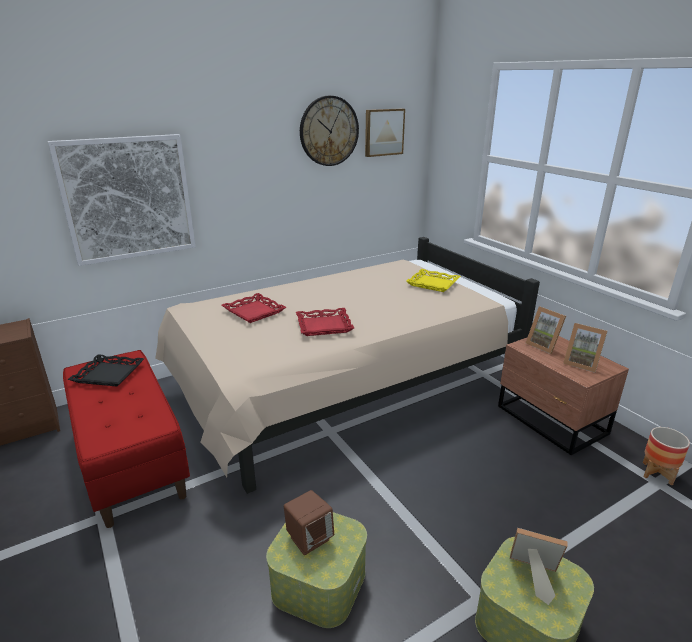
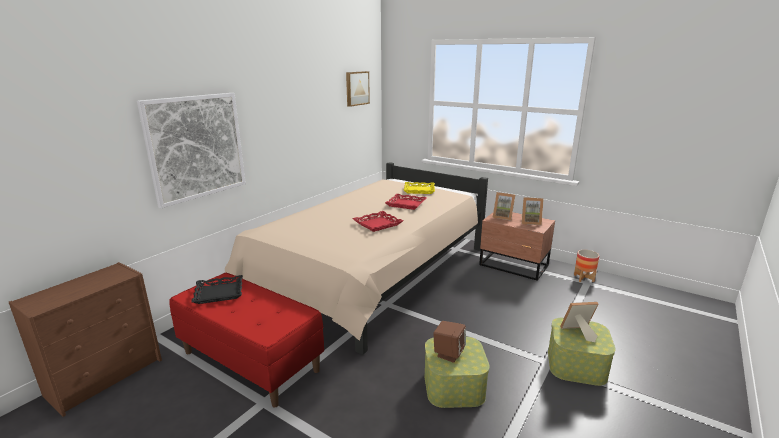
camera: 25 degrees left, 5 degrees down
red tray [222,293,286,323] -> red tray moved to [385,194,427,210]
wall clock [300,96,359,166] -> none

